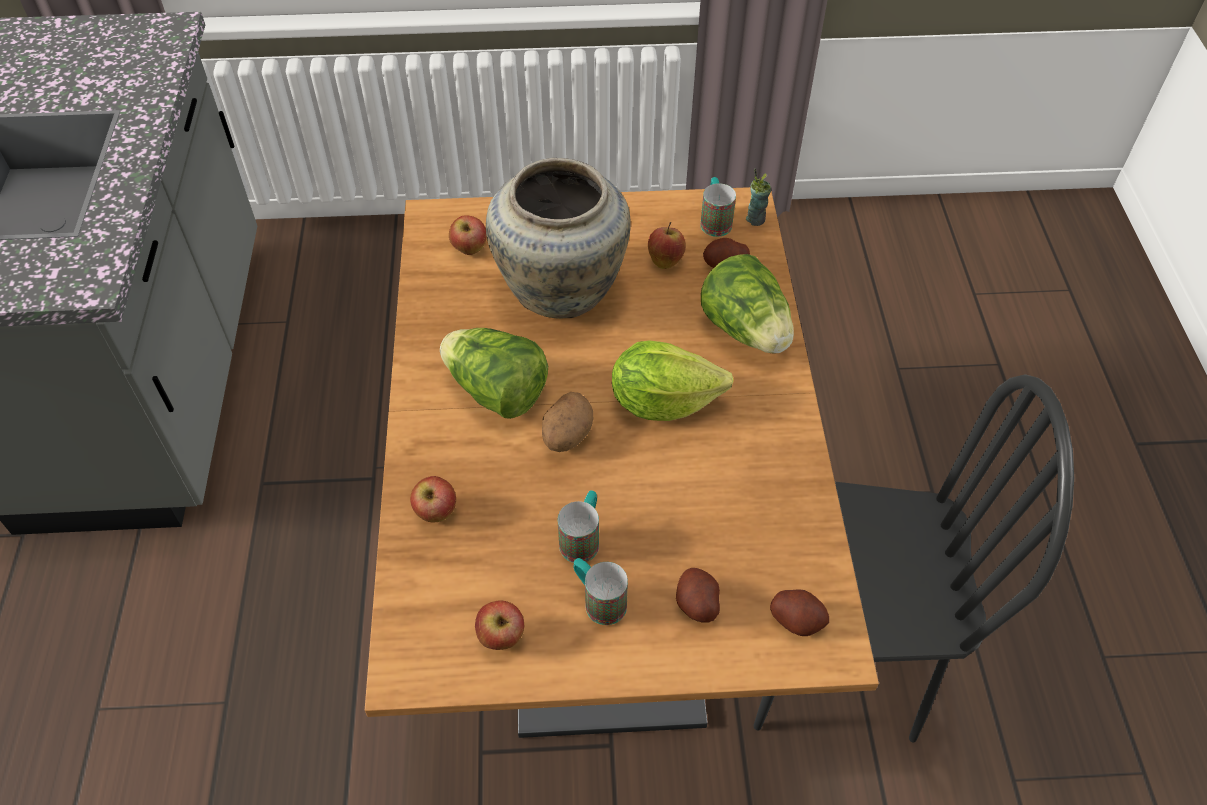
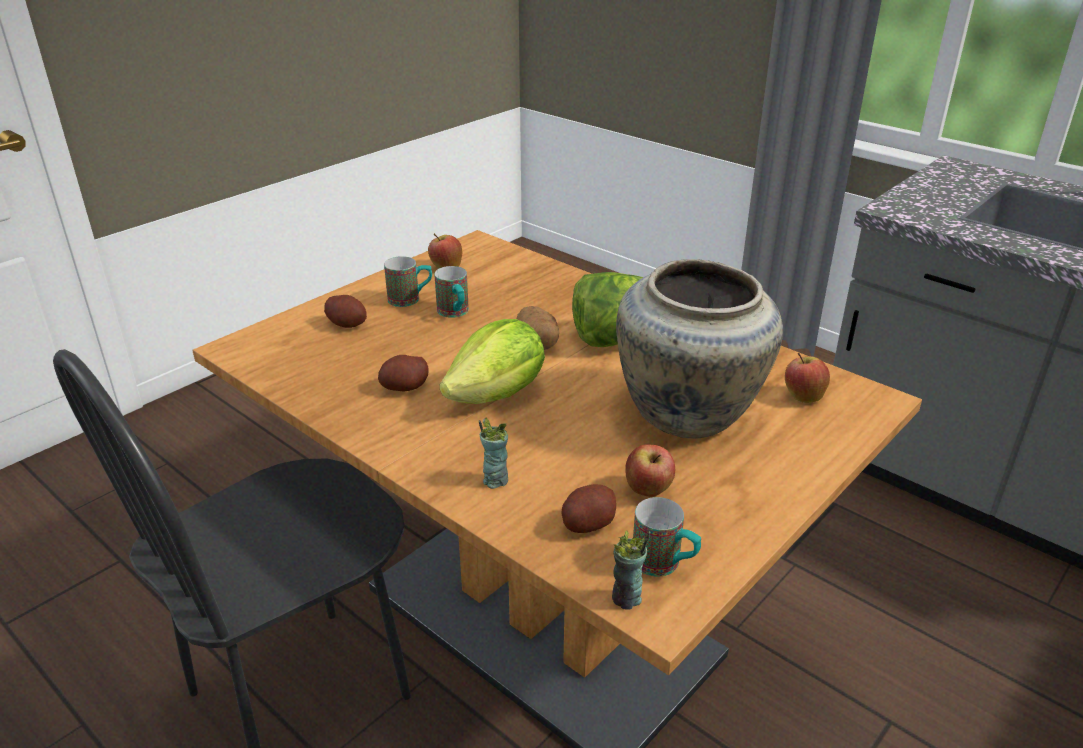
camera: 135 degrees right, 20 degrees down
apple [410,476,456,523] -> none
lettuce [701,254,794,353] -> cup [479,418,508,489]
potato [770,589,829,636] -> potato moved to [378,355,429,392]

